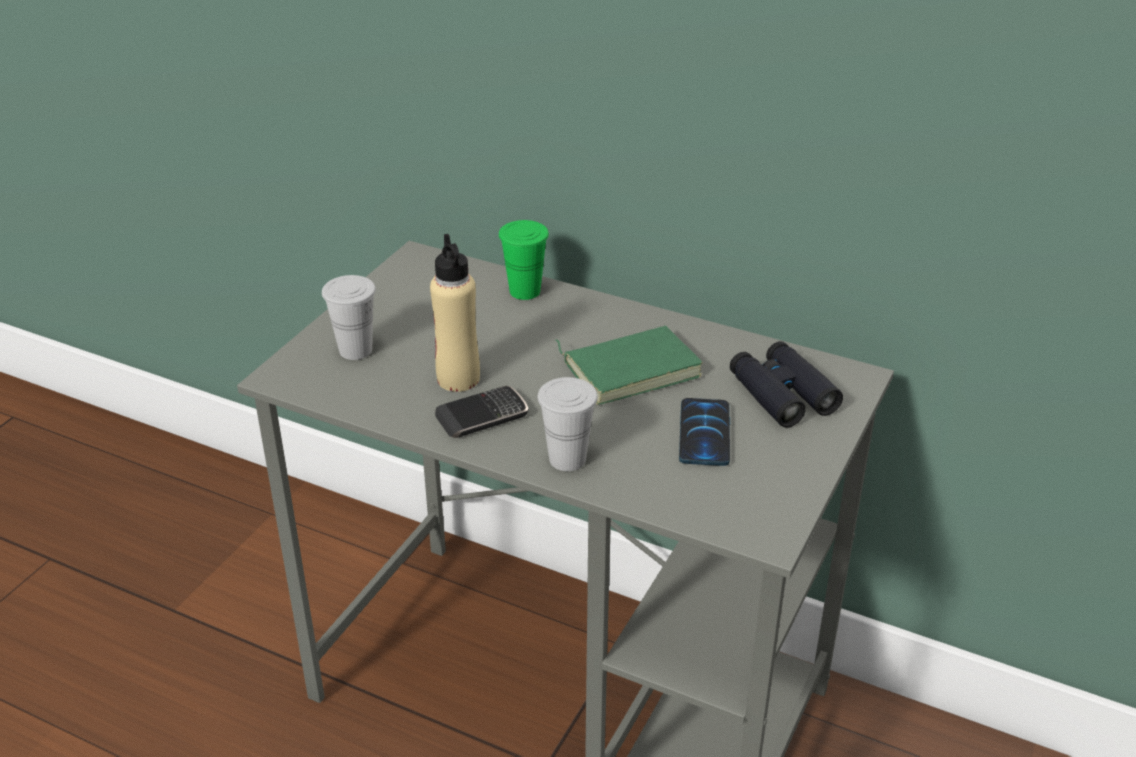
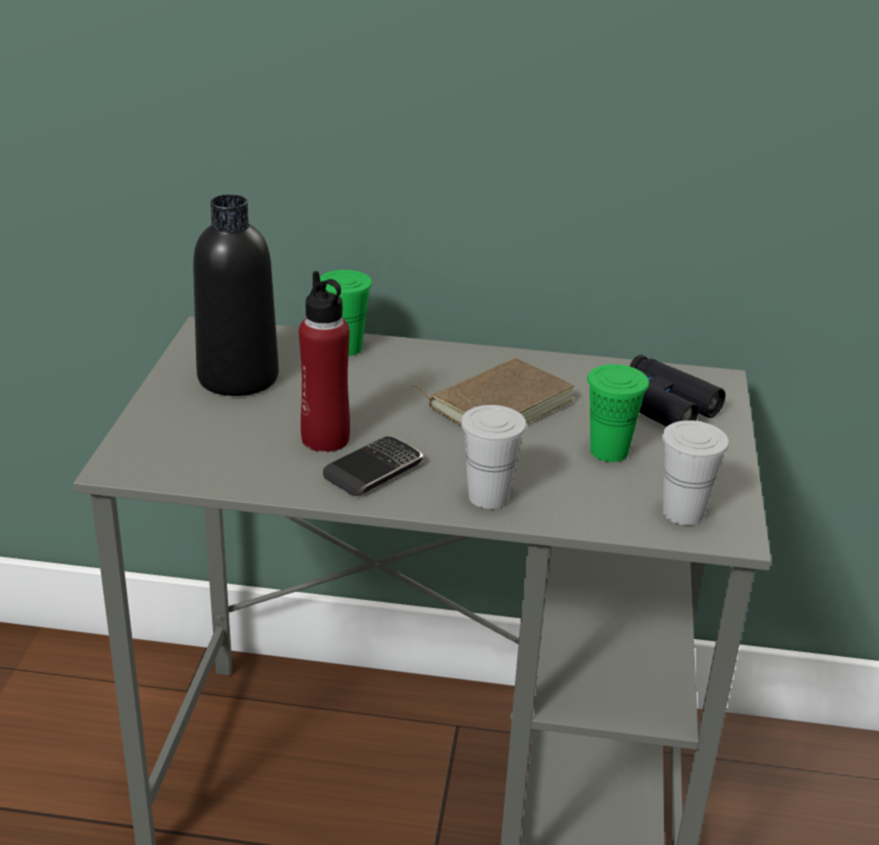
camera: 20 degrees left, 5 degrees down
white cup [322,275,376,360] -> white cup moved to [662,420,729,525]
beige bottle [430,234,480,392] -> red bottle [299,271,350,452]
green book [556,326,703,405] -> brown book [412,358,574,427]
phone [679,398,730,466] -> green cup [587,364,649,462]
none -> black bottle [193,194,279,396]

